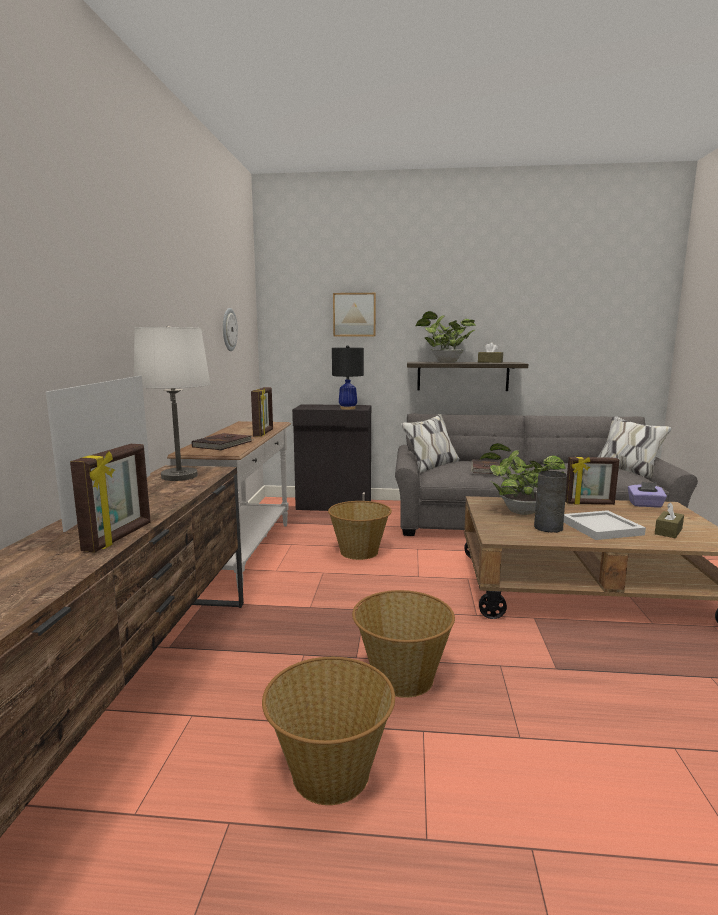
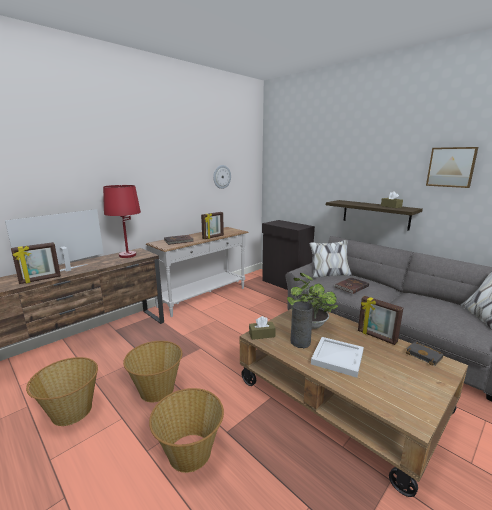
camera: 40 degrees right, 5 degrees up
white table lamp [134,326,210,481] -> red table lamp [103,185,141,258]
basket [328,501,392,560] -> basket moved to [149,388,224,473]
black table lamp [332,345,364,410] -> none
picture [333,293,376,337] -> picture moved to [426,147,478,188]
potted plant [415,311,476,363] -> none
purple tissue box [628,482,667,508] -> black book [406,342,443,366]
brown tissue box [655,502,684,538] -> brown tissue box moved to [249,316,276,340]

